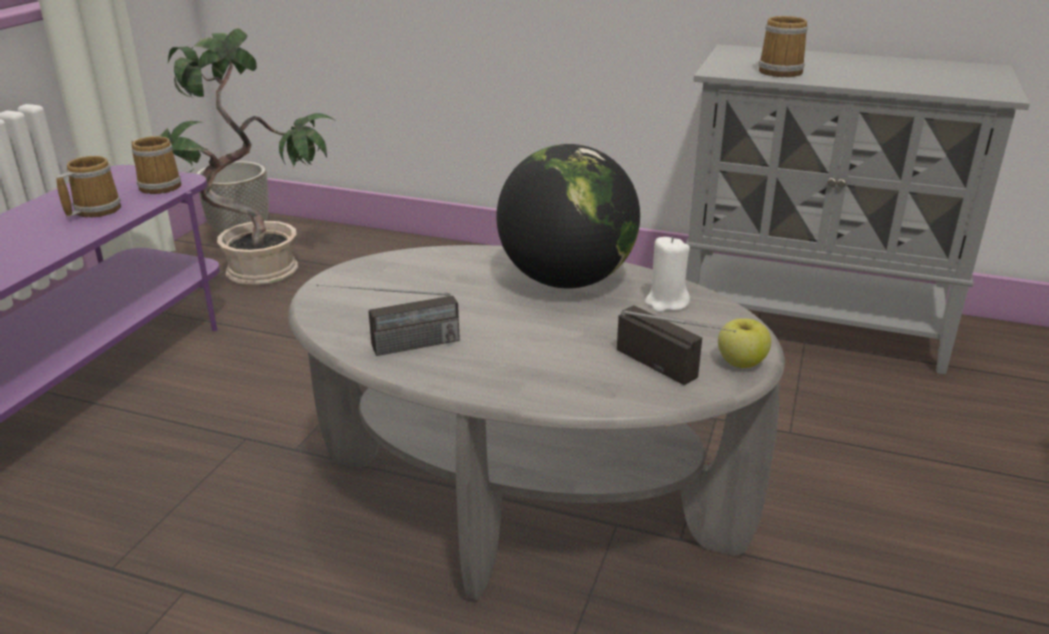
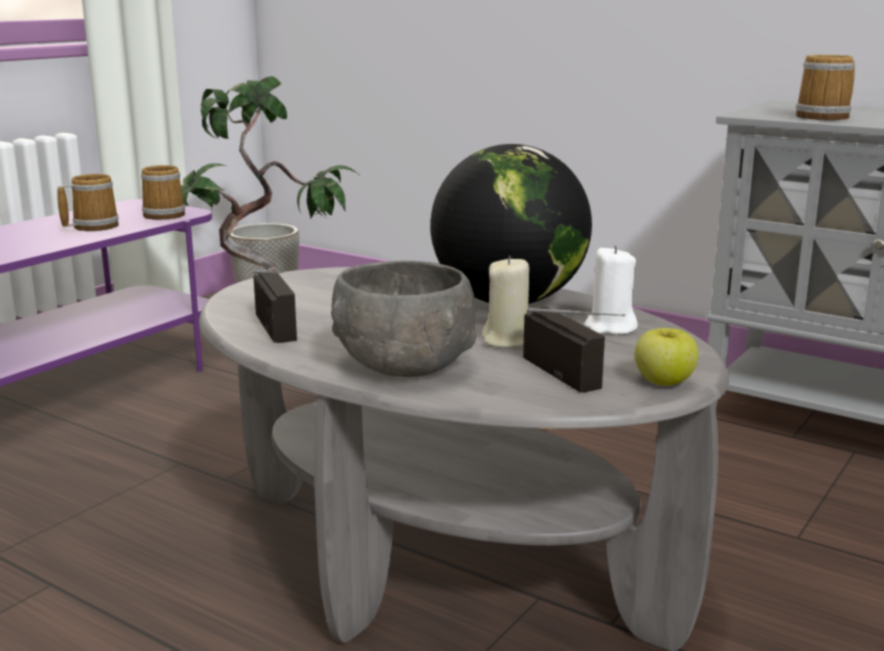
camera: 15 degrees right, 10 degrees down
radio [316,284,460,356] -> radio turned 105 degrees counterclockwise [253,269,297,343]
none -> grey bowl [331,260,476,377]
none -> beige candle [482,256,529,348]

